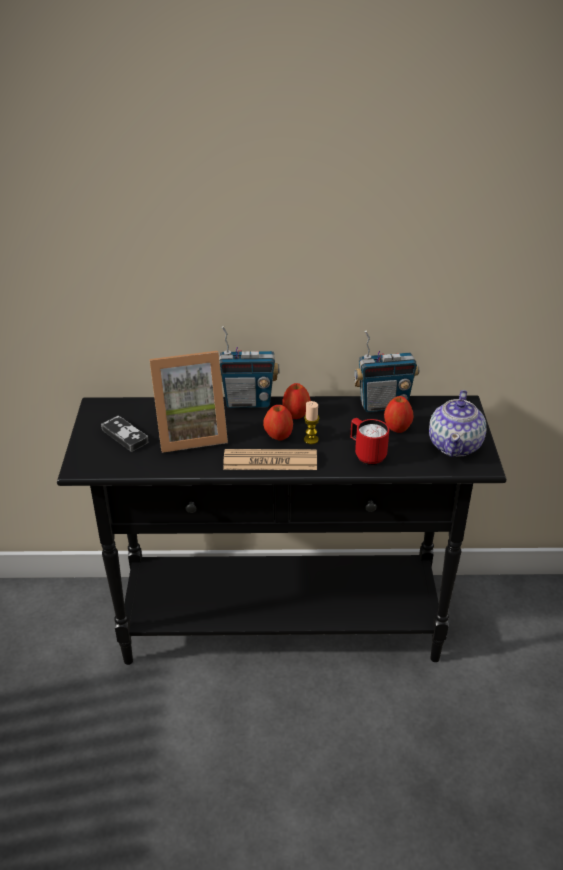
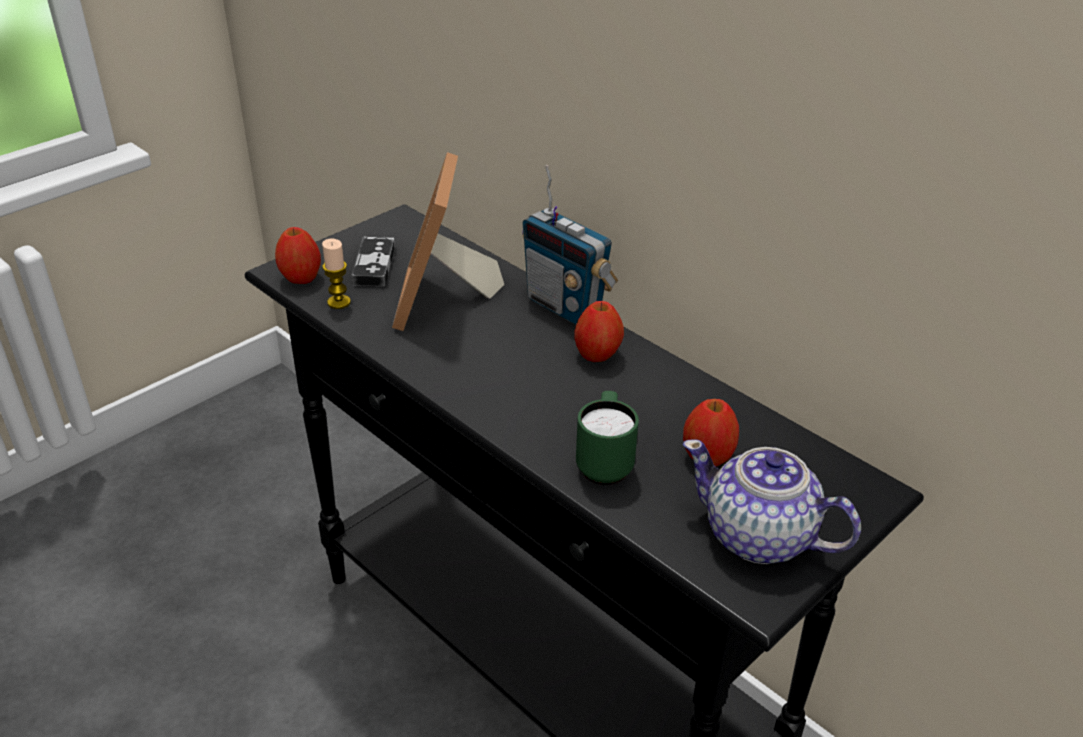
camera: 45 degrees right, 0 degrees up
picture frame [149,351,228,453] -> picture frame turned 60 degrees clockwise [392,152,504,331]
newspaper [223,449,317,470] -> none
apple [263,405,293,440] -> apple moved to [275,227,321,284]
candle [304,401,319,444] -> candle moved to [322,239,351,309]
red mug [350,418,390,465] -> green mug [576,391,639,485]
radio [354,331,419,412] -> none
teapot [429,390,486,457] -> teapot turned 60 degrees clockwise [683,439,861,564]

